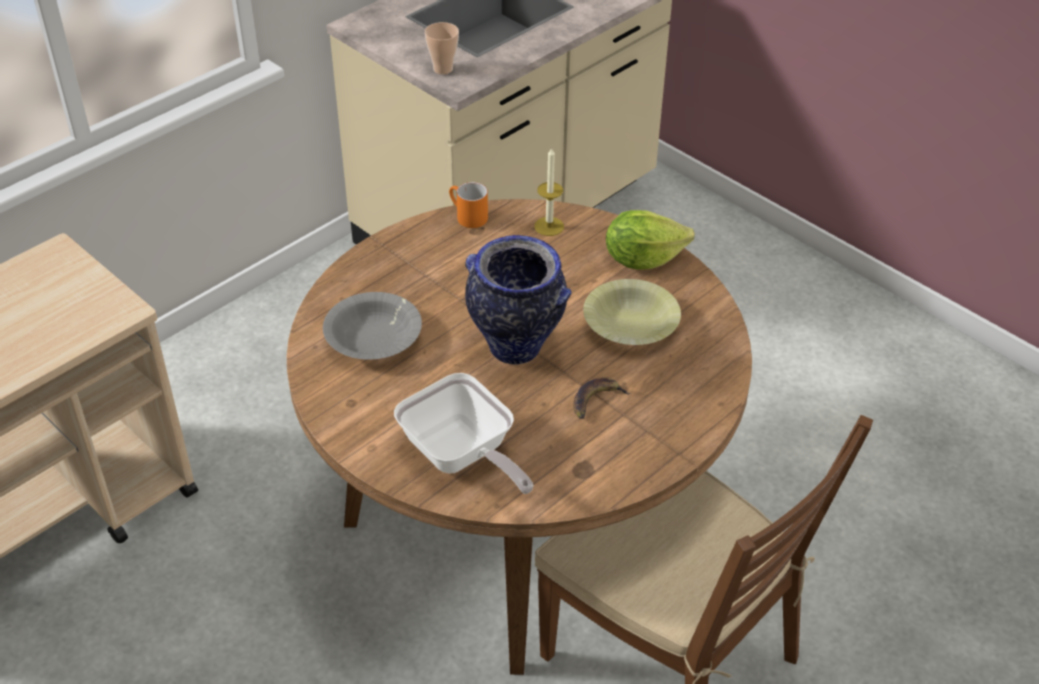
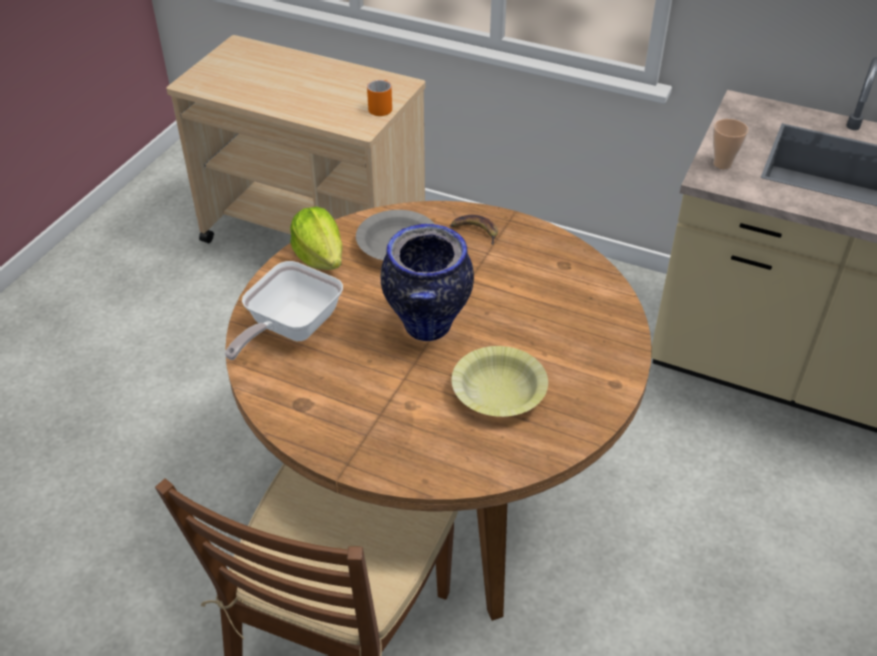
camera: 70 degrees right, 0 degrees up
orange mug [449,182,488,228] -> orange mug moved to [367,80,392,116]
candle [535,147,564,236] -> none
banana [573,377,631,419] -> banana moved to [450,215,498,245]
lettuce [606,210,695,269] -> lettuce moved to [290,207,342,270]

